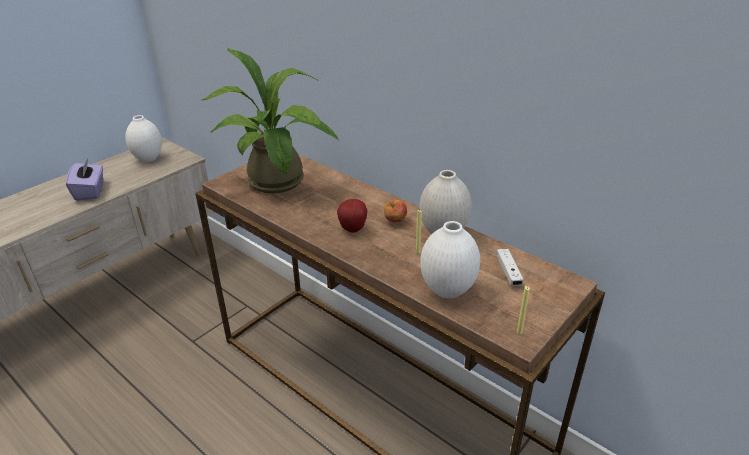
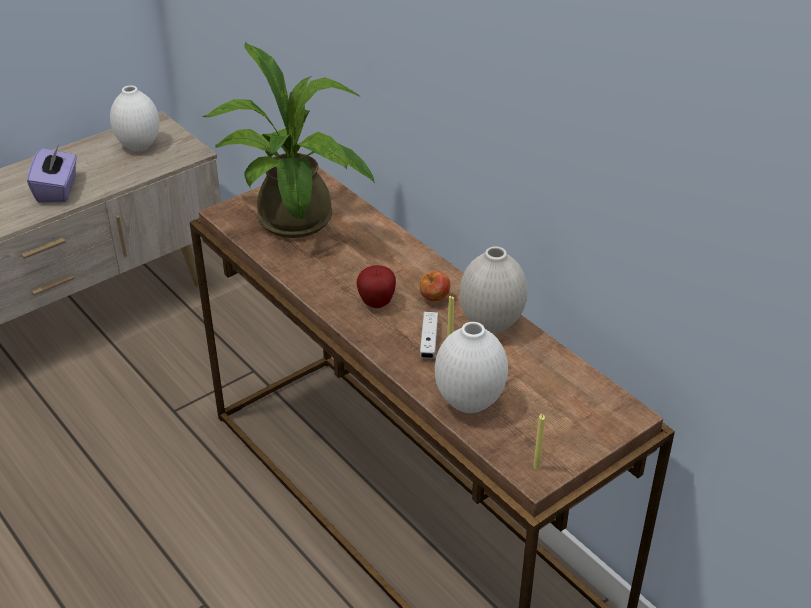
camera: 10 degrees right, 5 degrees up
white game controller [497,249,524,286] -> white game controller moved to [420,312,438,359]

